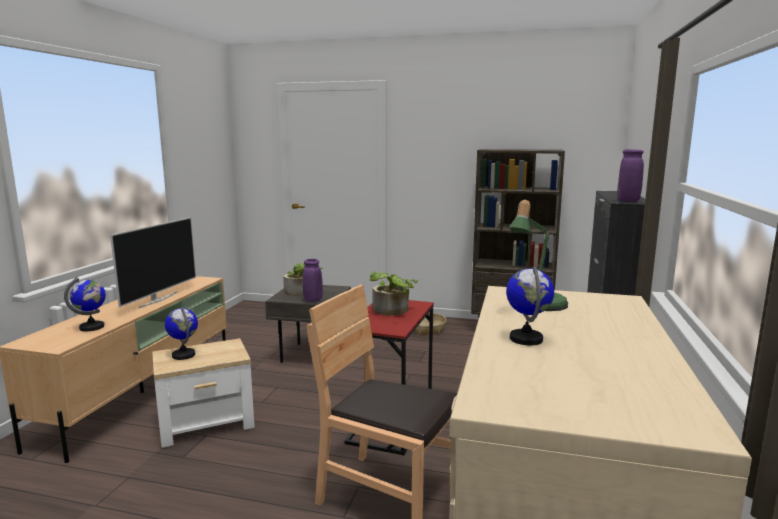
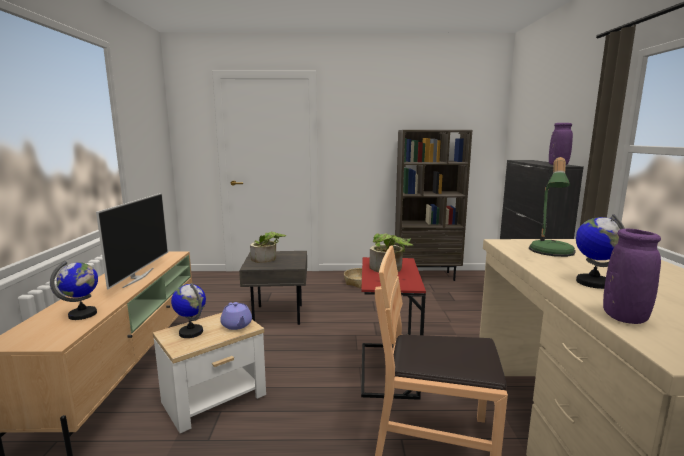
camera: 15 degrees left, 0 degrees up
purple vase [302,259,323,302] -> purple vase moved to [603,229,661,324]
none -> purple teapot [220,302,252,330]

